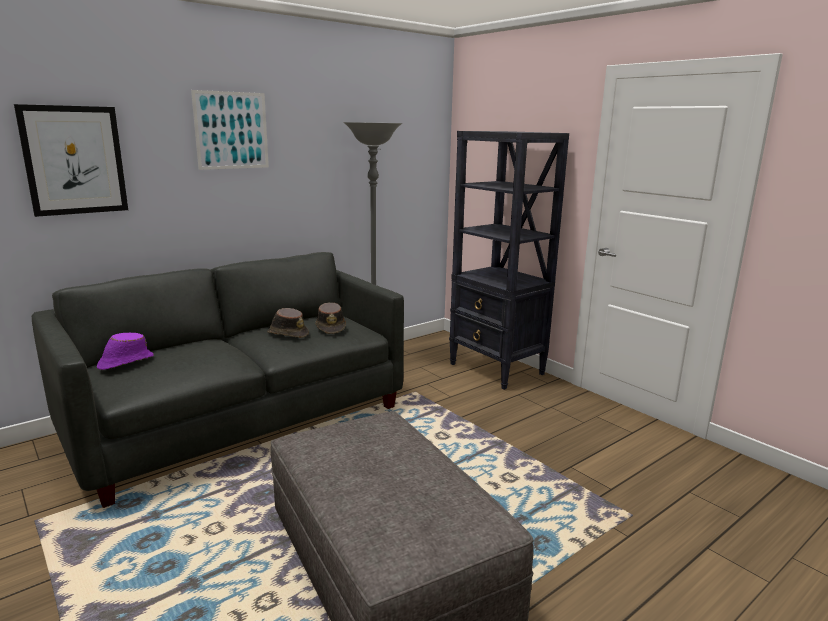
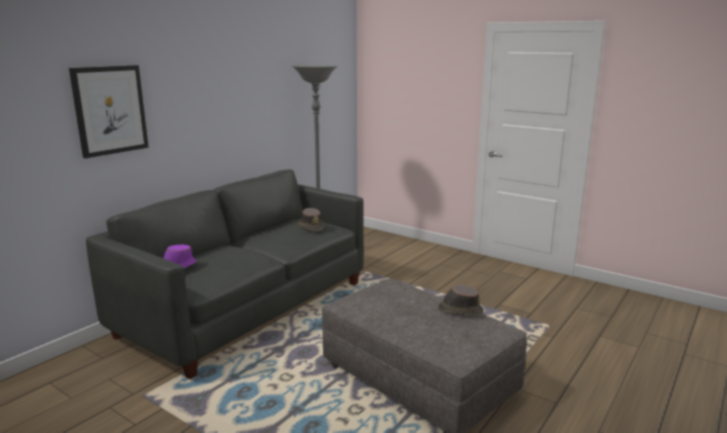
camera: 15 degrees left, 0 degrees up
picture [191,90,269,170] -> none
brown hat [267,308,309,338] -> brown hat moved to [438,285,484,314]
black bookcase [449,131,569,390] -> none

